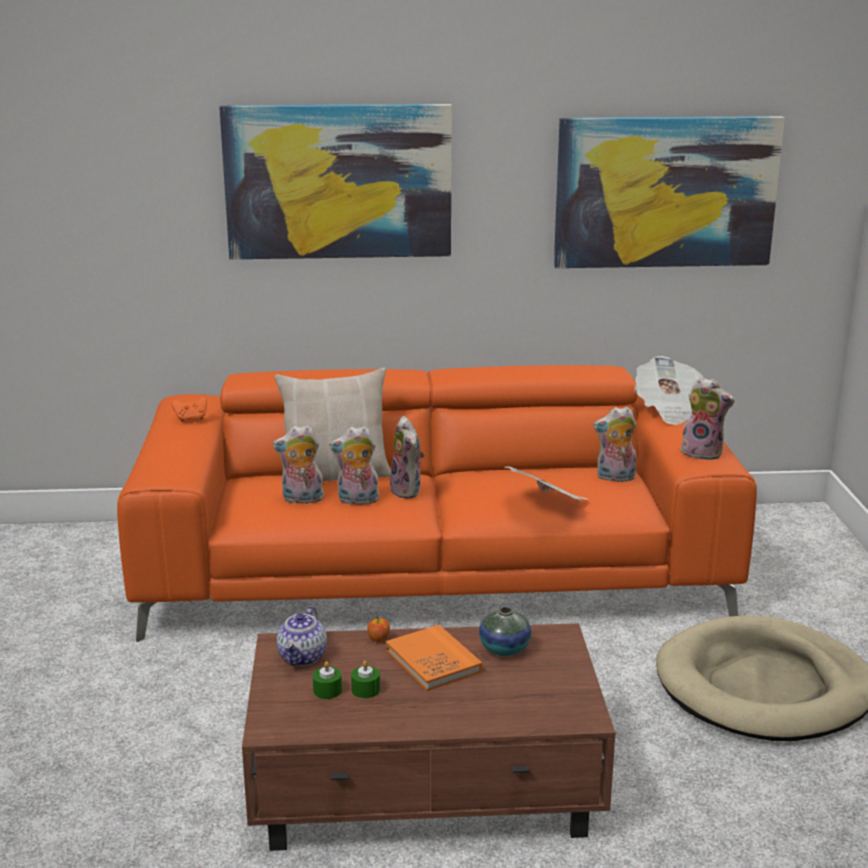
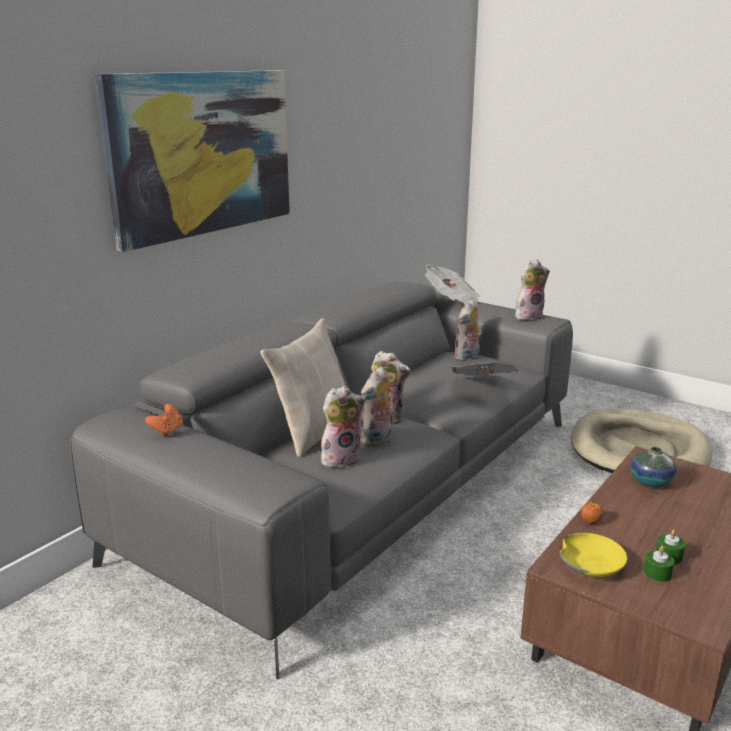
camera: 50 degrees left, 0 degrees up
orange sofa [117,365,757,642] -> grey sofa [70,282,573,679]
plush toy [273,425,324,504] -> plush toy turned 150 degrees counterclockwise [321,386,366,468]
teapot [276,606,327,666] -> yellow bowl [560,533,627,577]
orange book [386,625,482,691] -> none
picture [554,116,785,268] -> none

